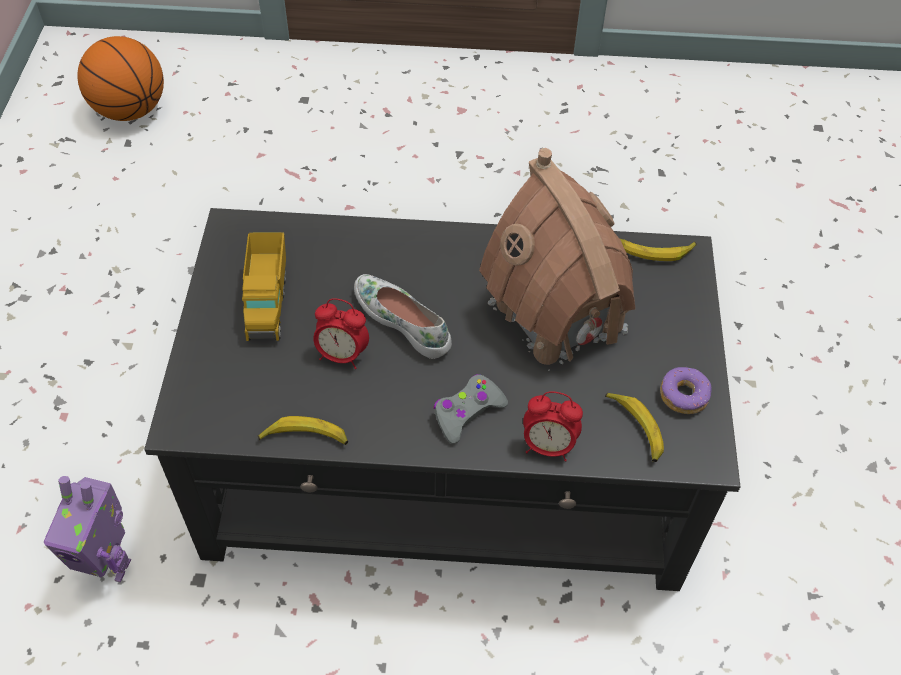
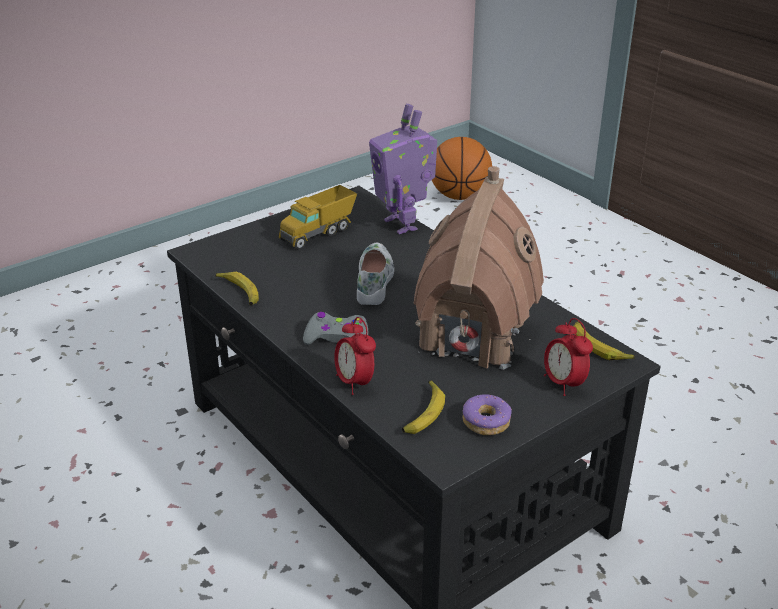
camera: 50 degrees right, 20 degrees down
toy robot [44,476,131,582] -> toy robot moved to [369,104,437,234]
alarm clock [313,298,369,369] -> alarm clock moved to [544,318,593,396]

